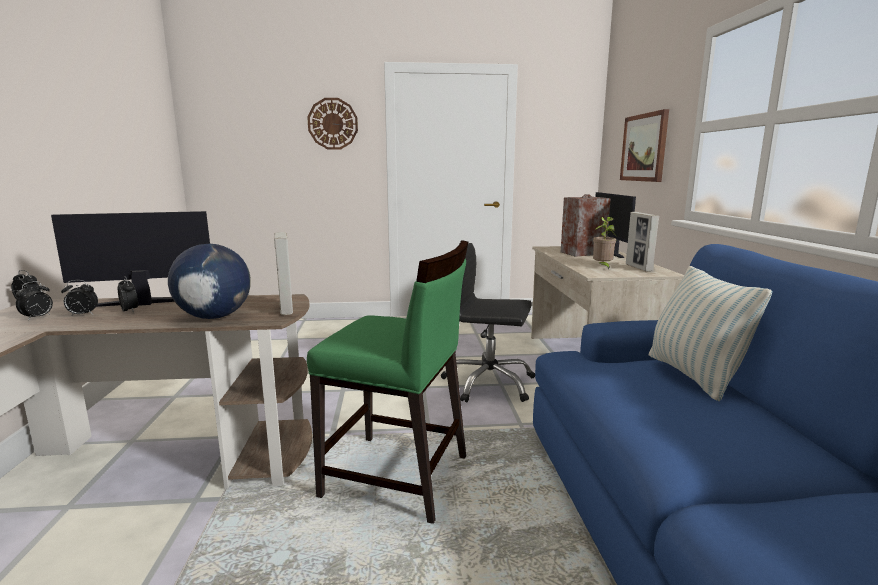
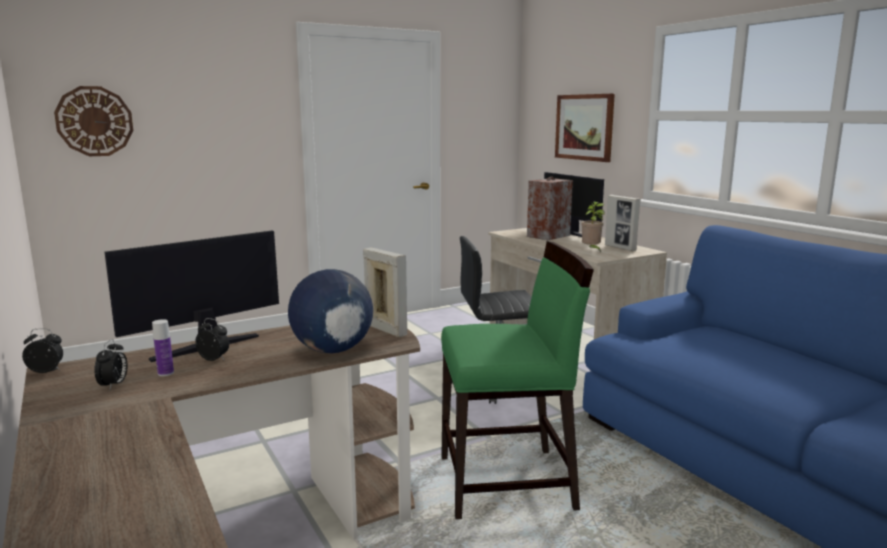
camera: 25 degrees left, 0 degrees up
alarm clock [61,280,98,315] -> bottle [152,319,174,376]
wall clock [307,98,358,150] -> wall clock moved to [54,86,133,156]
pillow [649,266,772,401] -> none

